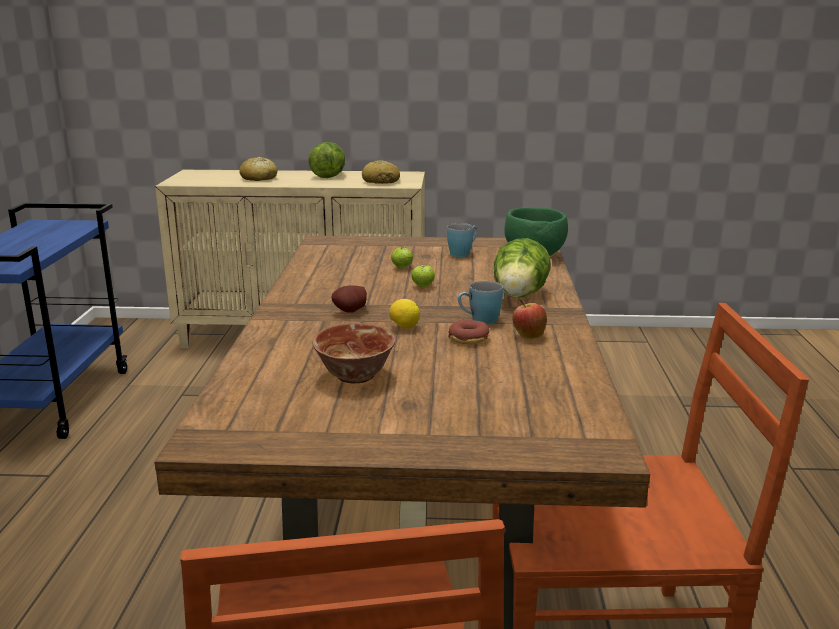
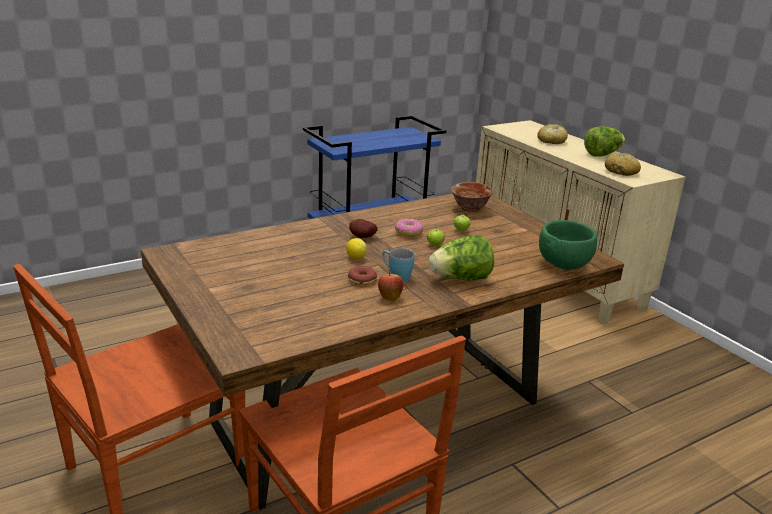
camera: 55 degrees right, 5 degrees up
bowl [313,323,395,383] -> bowl moved to [451,182,493,212]
blue mug [447,223,478,257] -> none
none -> donut [395,219,423,237]

